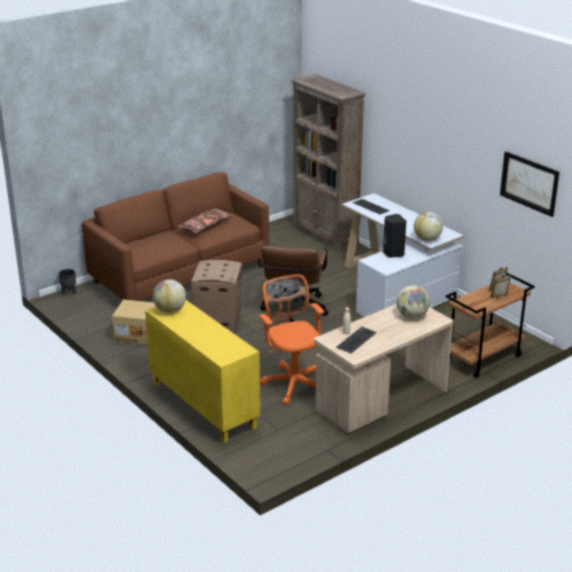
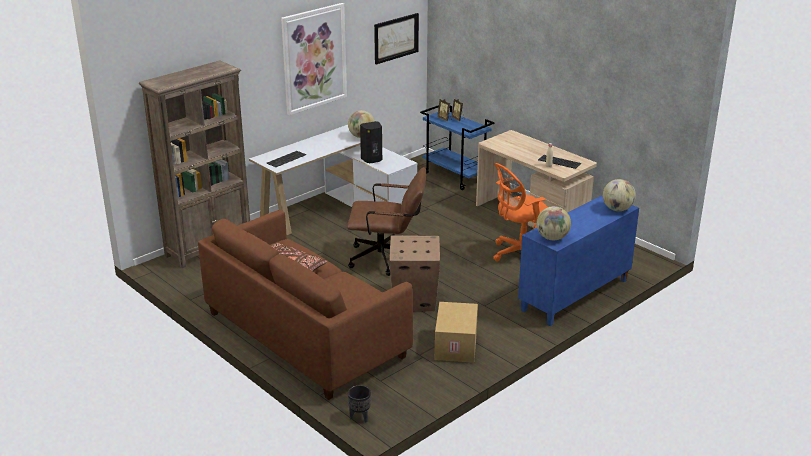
camera: 95 degrees left, 0 degrees up
yellow cabinet [145,300,260,443] -> blue cabinet [518,195,639,326]
globe [396,285,430,319] -> globe moved to [603,179,636,211]
brown cart [445,273,535,378] -> blue cart [420,105,494,190]
none -> picture [281,3,347,115]

